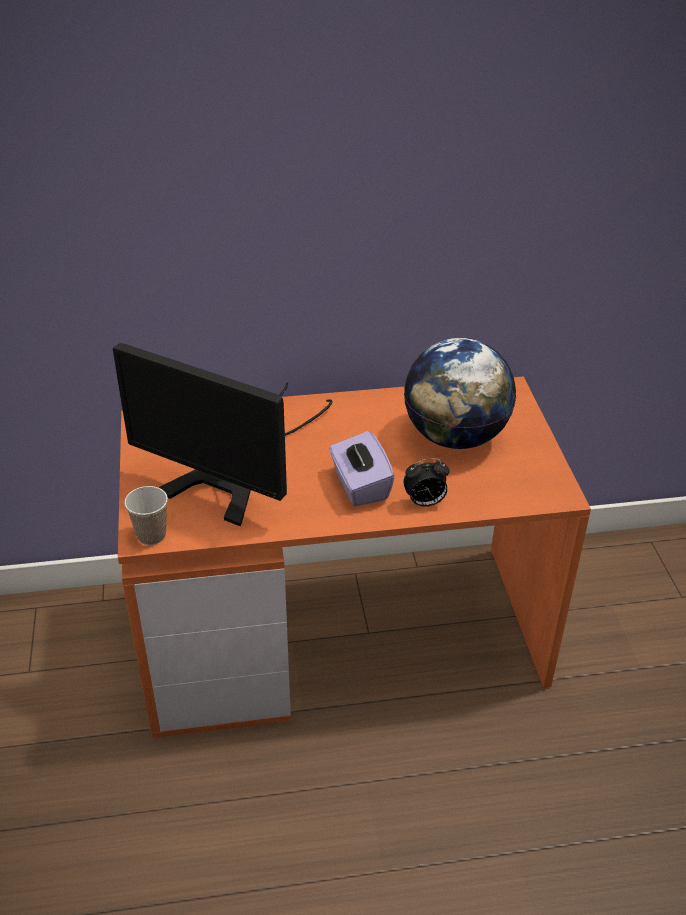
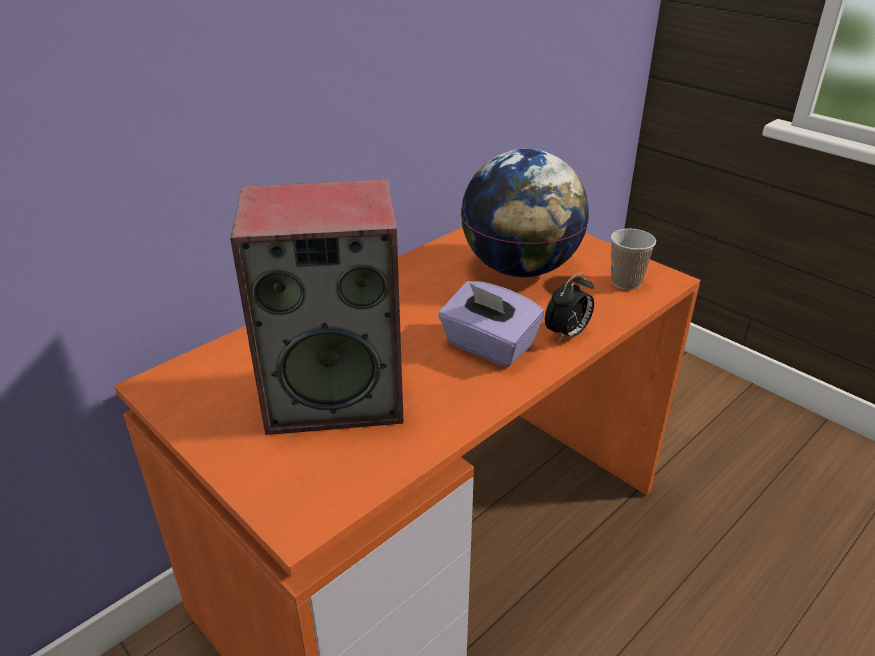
camera: 35 degrees left, 5 degrees down
monitor [113,343,332,526] -> speaker [230,179,404,435]
cup [124,486,168,545] -> cup moved to [611,229,656,290]

